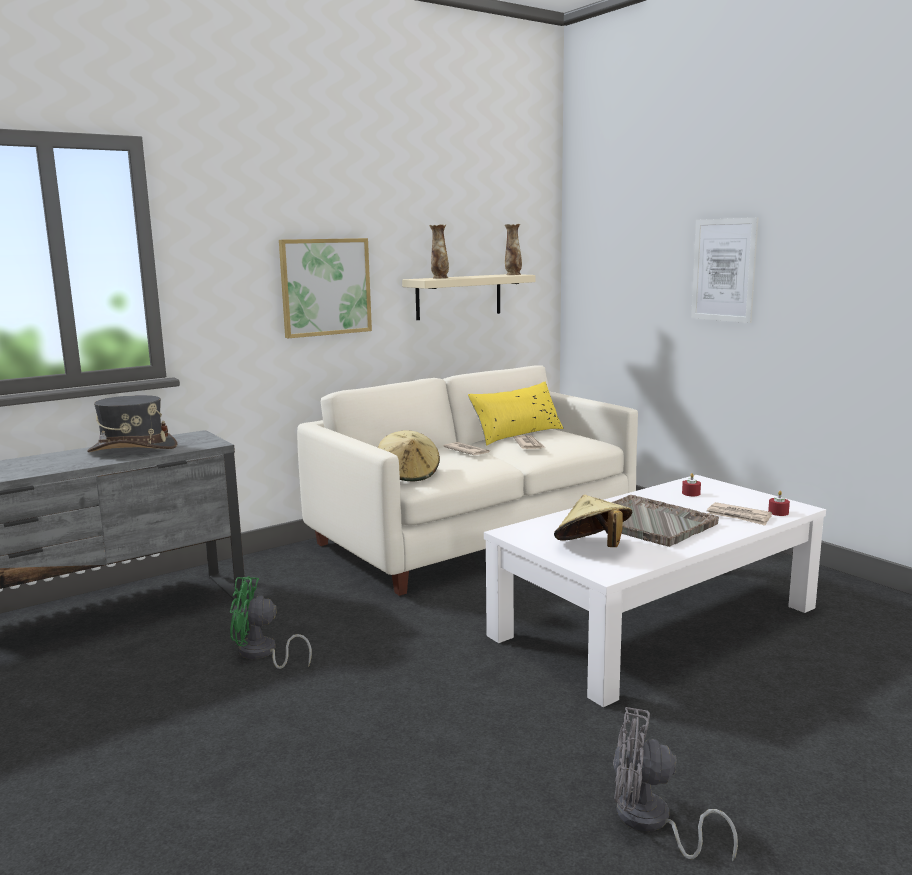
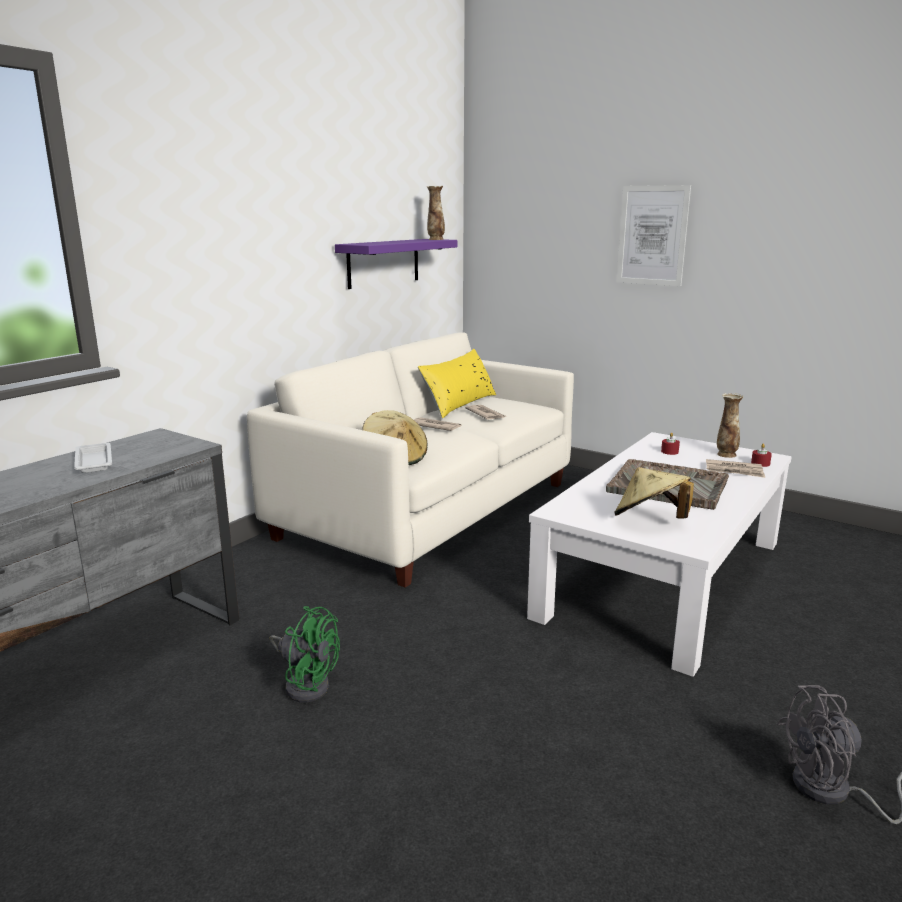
camera: 20 degrees left, 5 degrees up
grey hat [87,395,177,452] -> white tray [74,443,112,473]
green fan [230,576,312,669] -> green fan turned 135 degrees counterclockwise [269,606,340,702]
picture [279,238,372,338] -> none
beige shelf [402,274,535,320] -> purple shelf [335,239,457,289]
vase [429,224,449,279] -> vase moved to [717,393,743,458]

